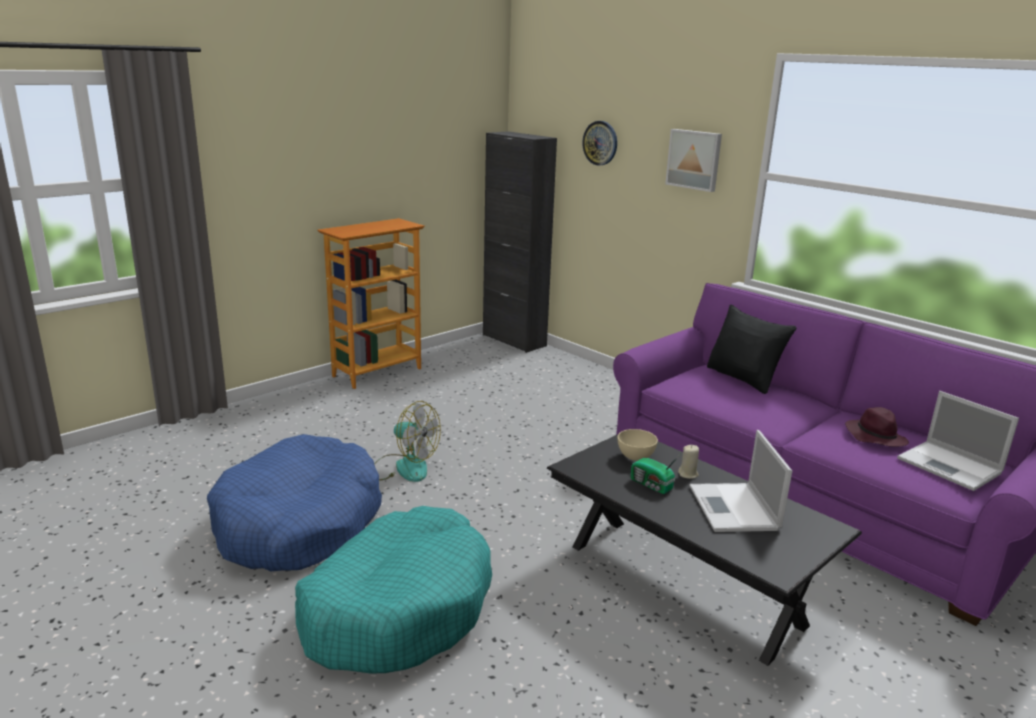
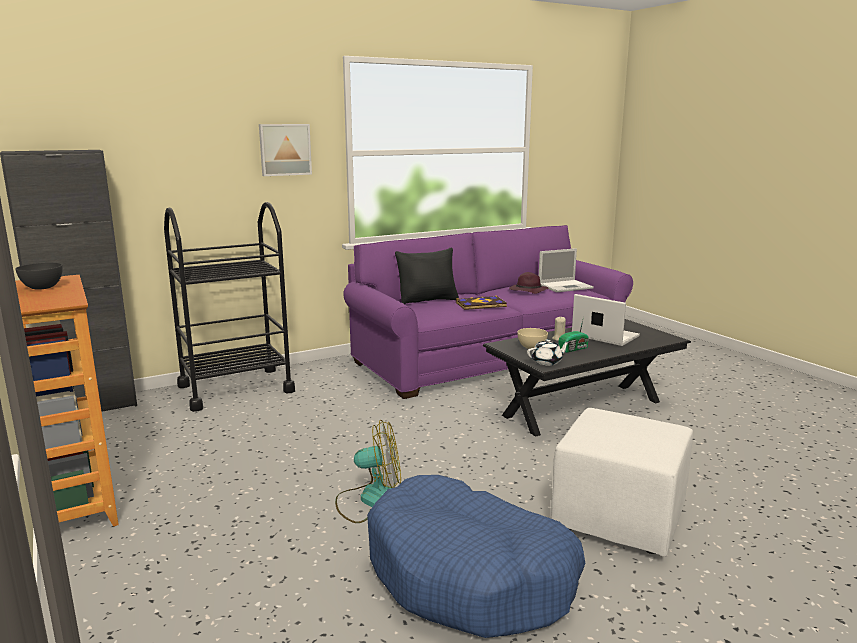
camera: 75 degrees left, 5 degrees down
turquoise dog bed [295,506,492,674] -> white ottoman [551,408,693,557]
fan [374,401,441,482] -> fan turned 45 degrees clockwise [335,419,401,523]
wall clock [582,121,617,166] -> none
laptop [690,430,792,532] -> laptop turned 150 degrees counterclockwise [572,294,640,346]
none -> grey bowl [15,262,63,290]
none -> black cart [164,202,295,412]
none -> book [456,296,507,310]
none -> white teapot [527,339,569,365]

